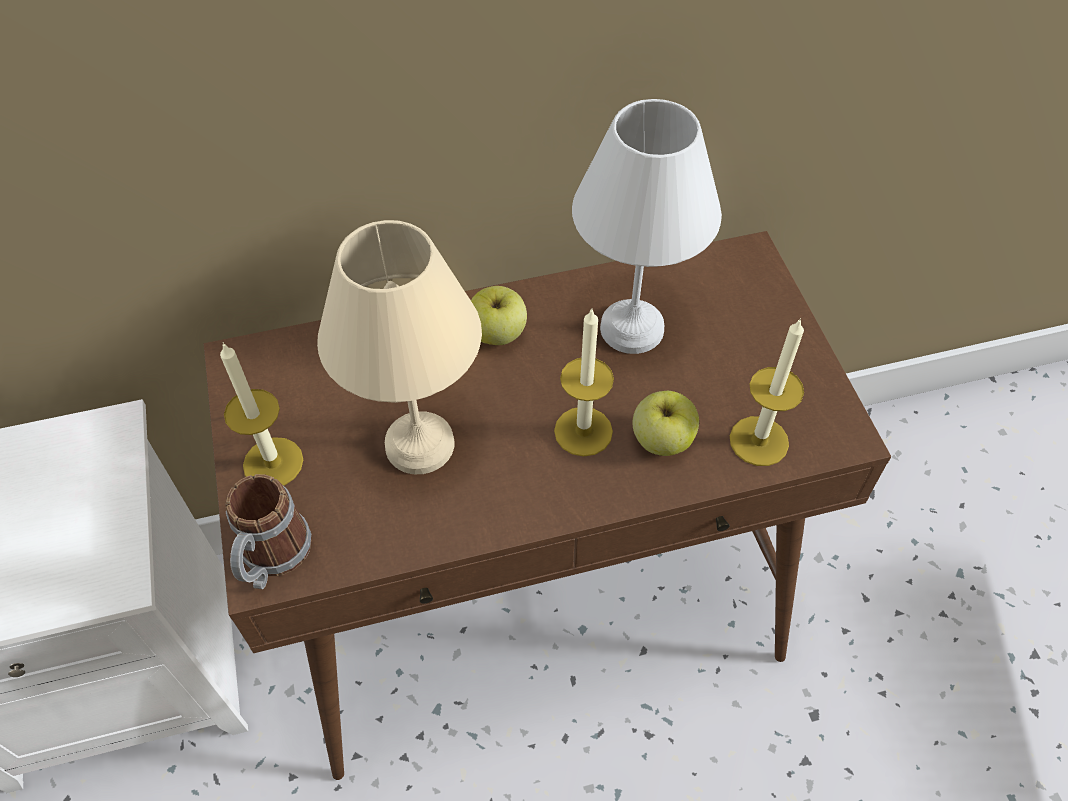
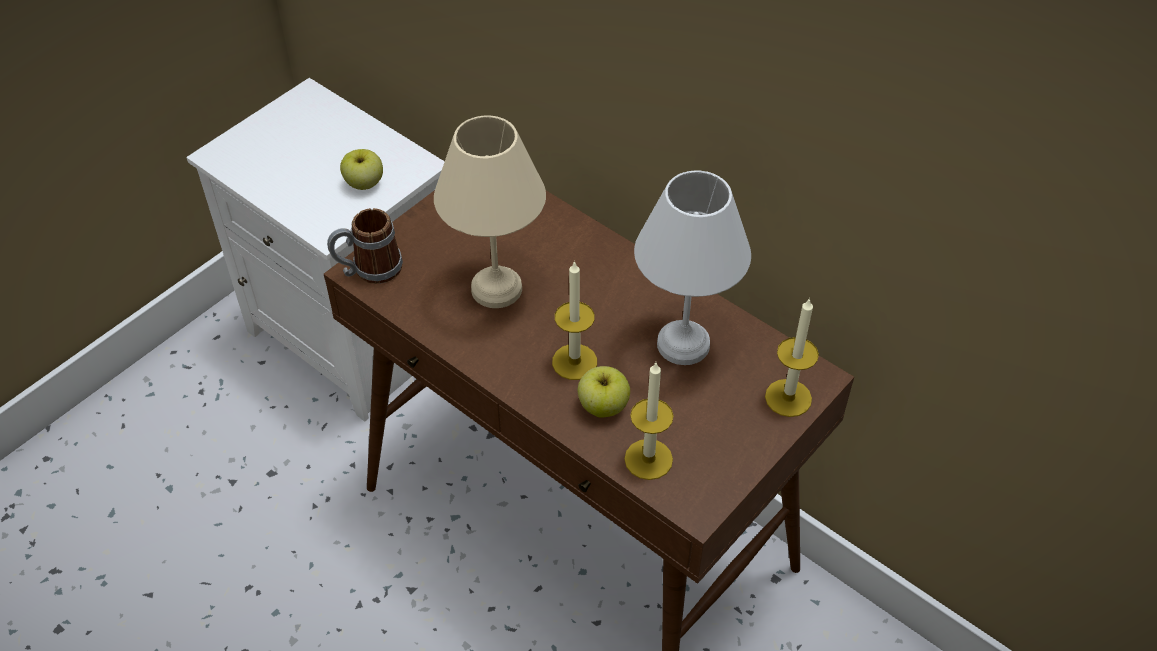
camera: 55 degrees right, 5 degrees down
candle [220,342,303,486] -> candle moved to [765,298,819,417]
apple [471,286,527,345] -> apple moved to [340,149,383,190]

